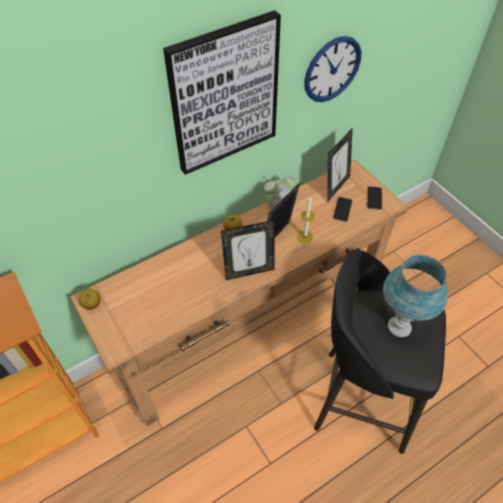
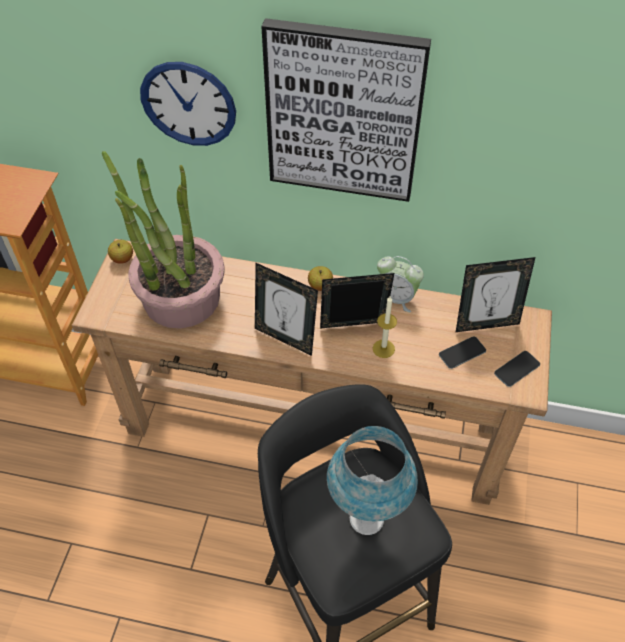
camera: 45 degrees right, 0 degrees up
wall clock [304,36,361,102] -> wall clock moved to [140,62,236,146]
none -> potted plant [102,151,225,328]

